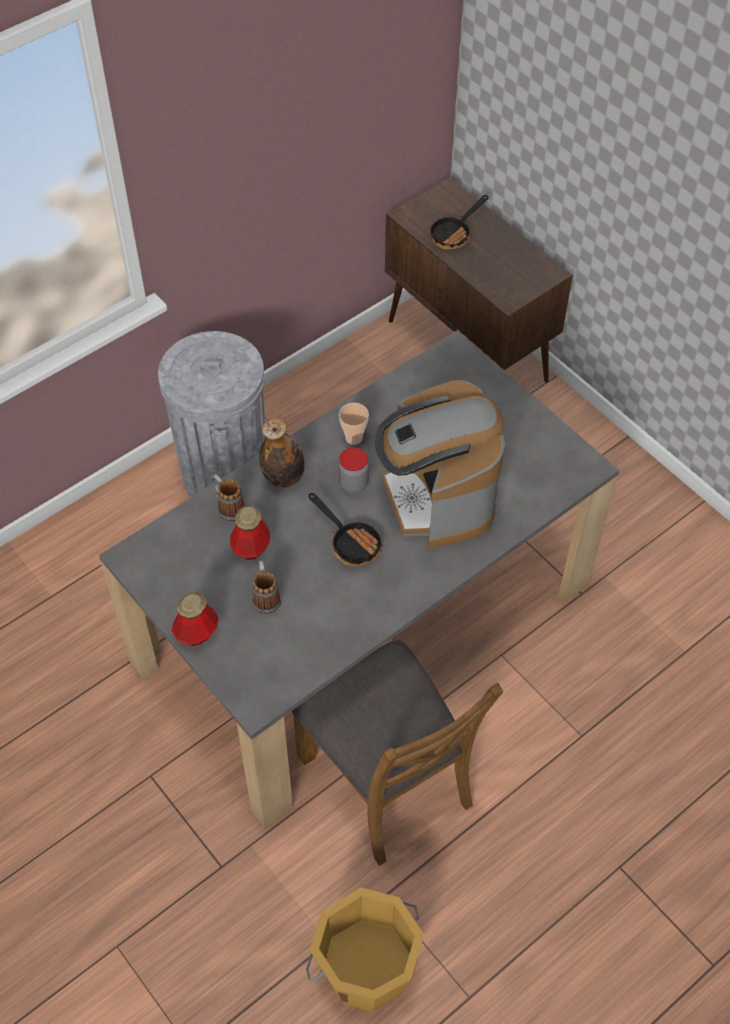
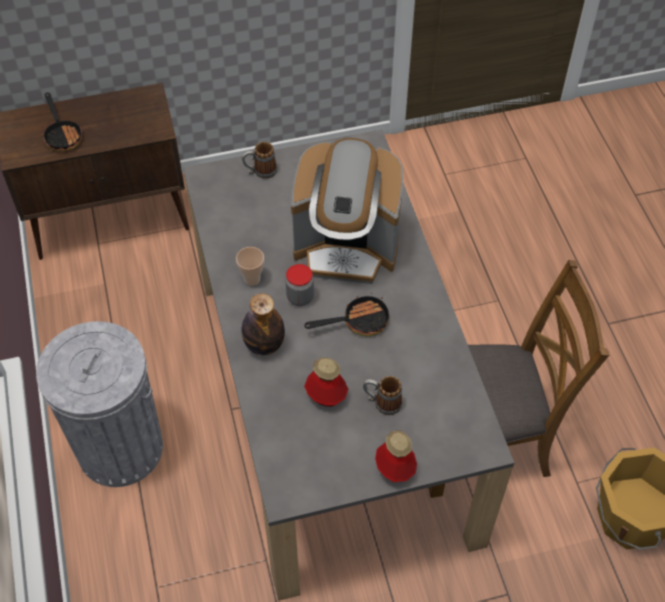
camera: 65 degrees left, 0 degrees up
mug [211,474,245,521] -> mug moved to [242,142,277,179]

